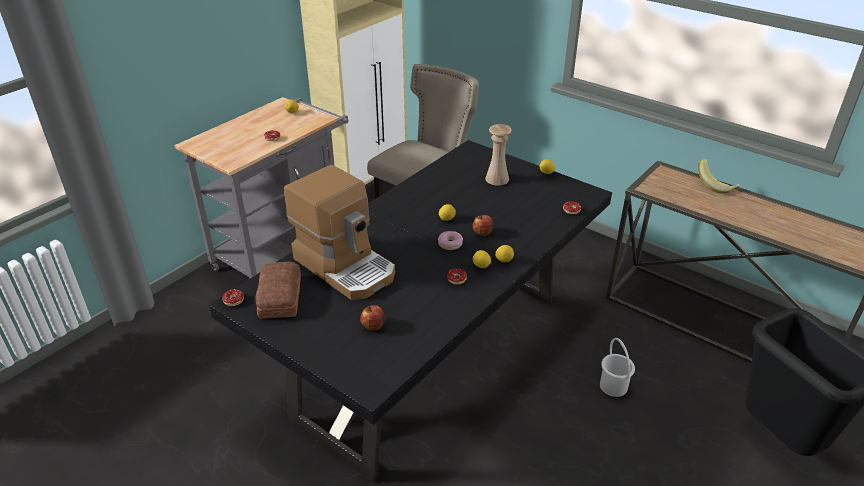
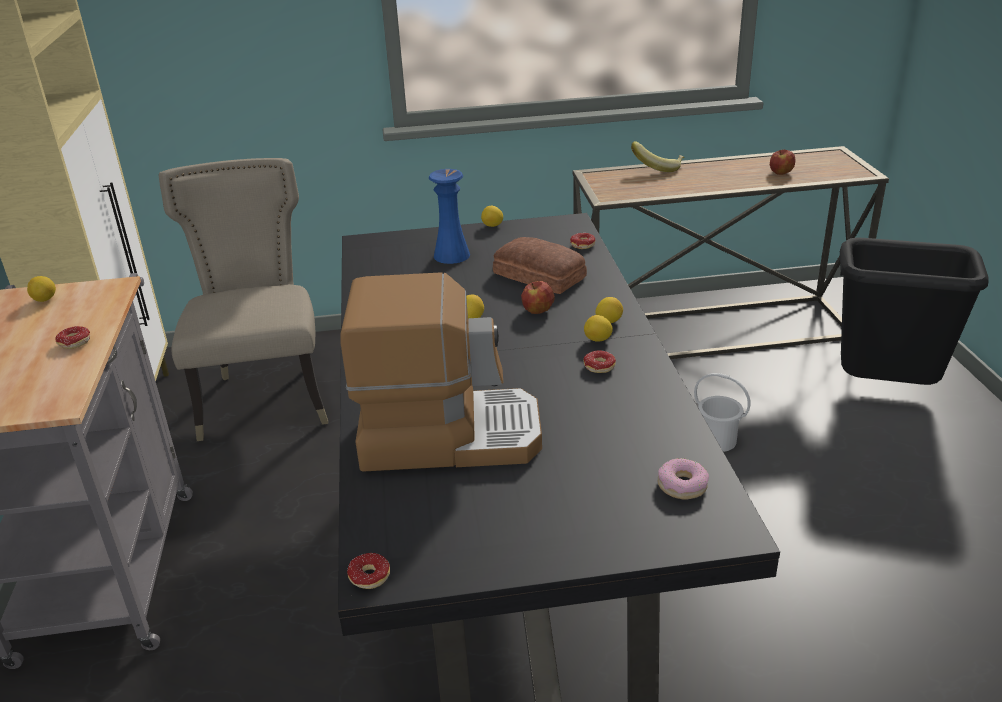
camera: 45 degrees left, 5 degrees down
bread [256,262,301,319] -> bread moved to [493,237,587,294]
apple [360,305,385,330] -> apple moved to [770,150,796,175]
donut [438,231,463,250] -> donut moved to [658,458,709,500]
beige vase [485,124,512,186] -> blue vase [429,169,470,264]

